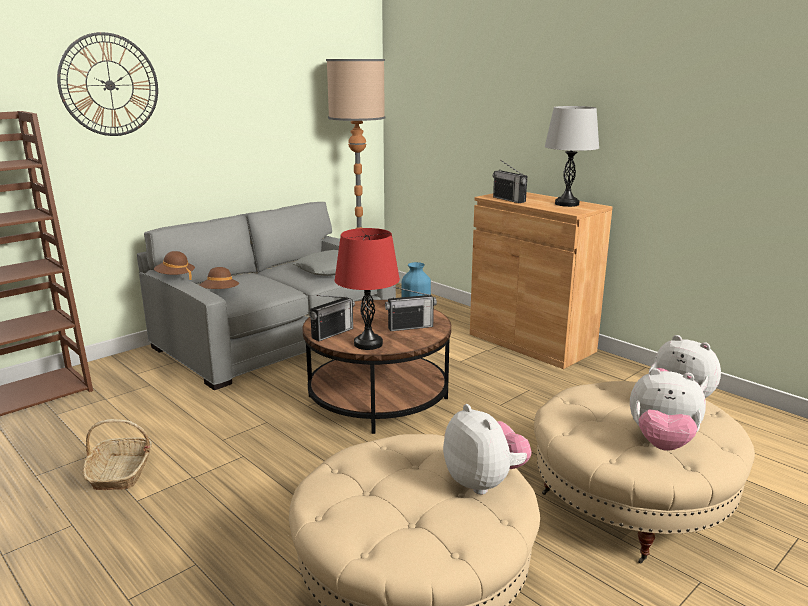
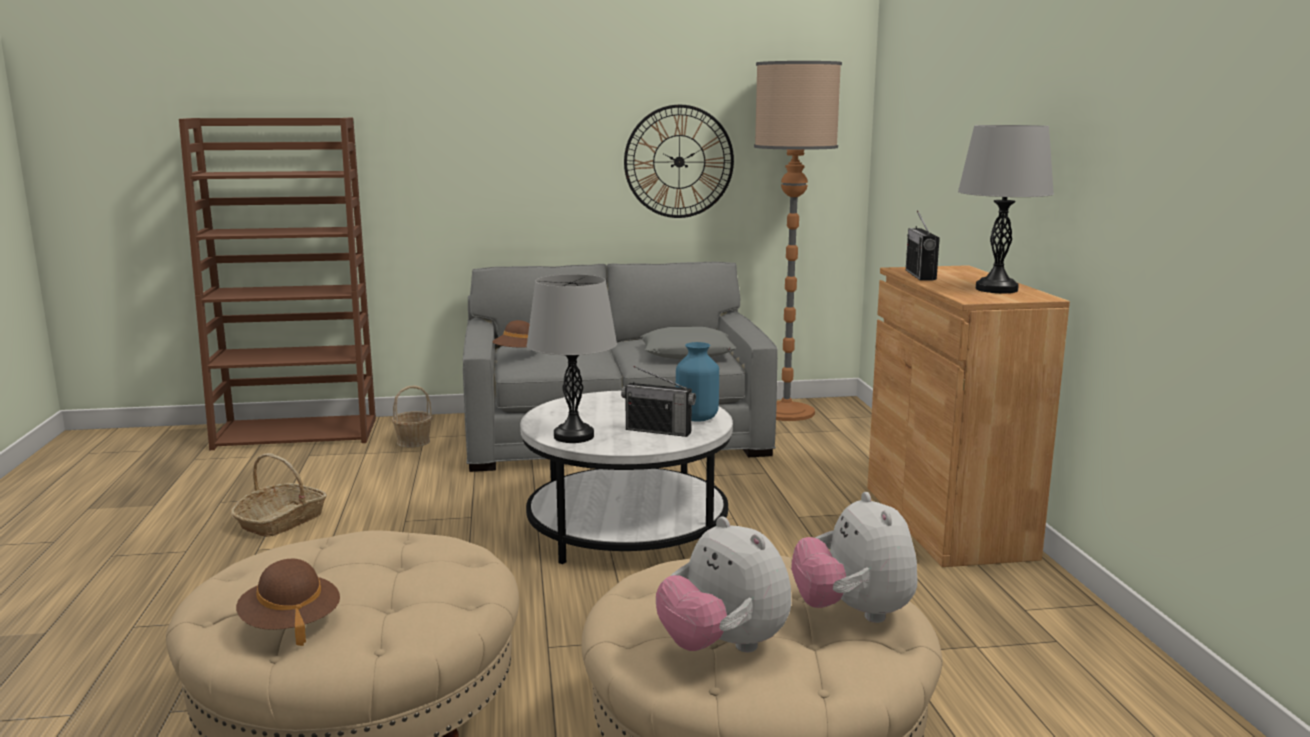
camera: 35 degrees right, 5 degrees down
wall clock [57,32,158,136] -> wall clock moved to [624,105,734,218]
brown hat [154,251,195,280] -> brown hat moved to [236,559,340,646]
brown coffee table [303,300,451,434] -> white coffee table [520,390,733,564]
radio [309,295,355,341] -> none
red table lamp [335,228,400,350] -> grey table lamp [527,274,617,443]
plush toy [443,404,532,495] -> none
none -> basket [391,386,433,448]

